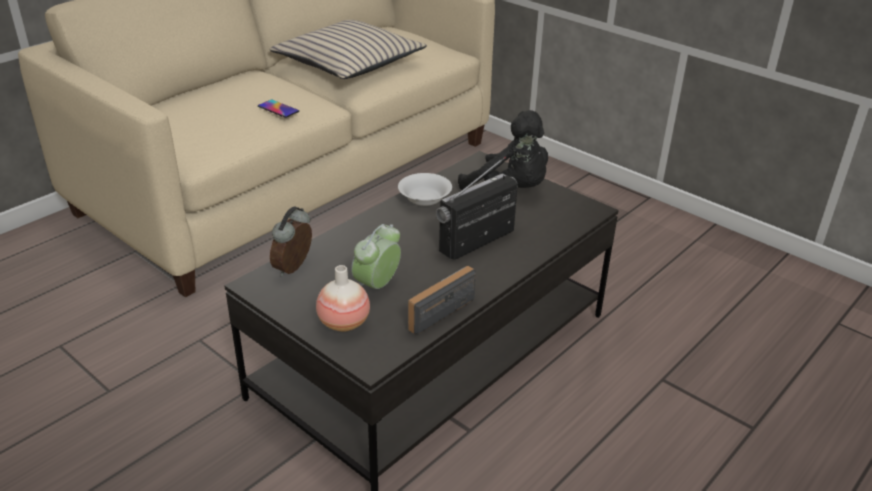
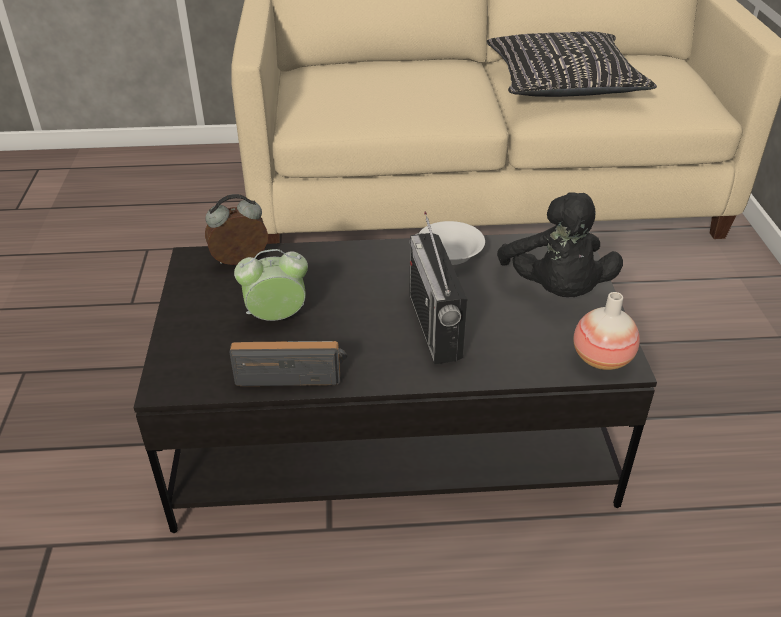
camera: 45 degrees right, 5 degrees up
phone [258,100,299,118] -> none
beige pillow [270,20,427,79] -> black pillow [486,31,657,97]
vase [316,265,370,332] -> vase moved to [573,292,640,370]
radio [436,157,518,260] -> radio turned 105 degrees counterclockwise [409,211,467,365]

